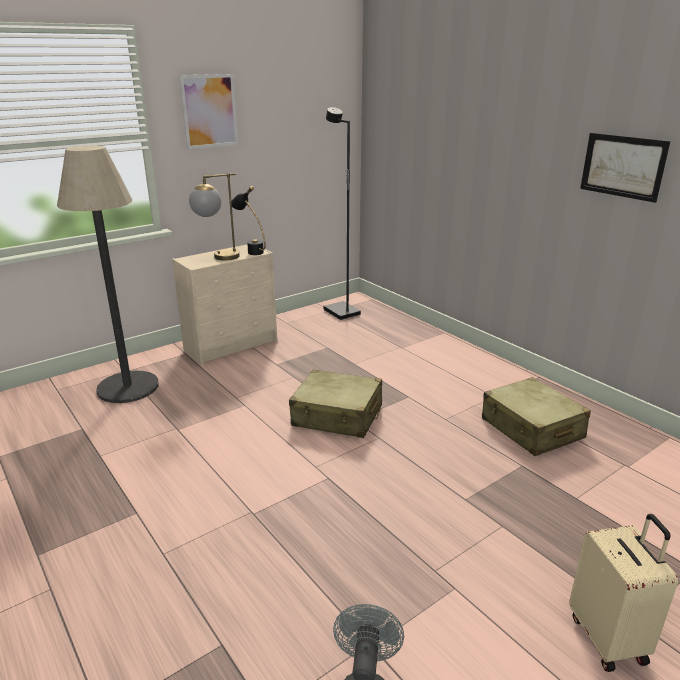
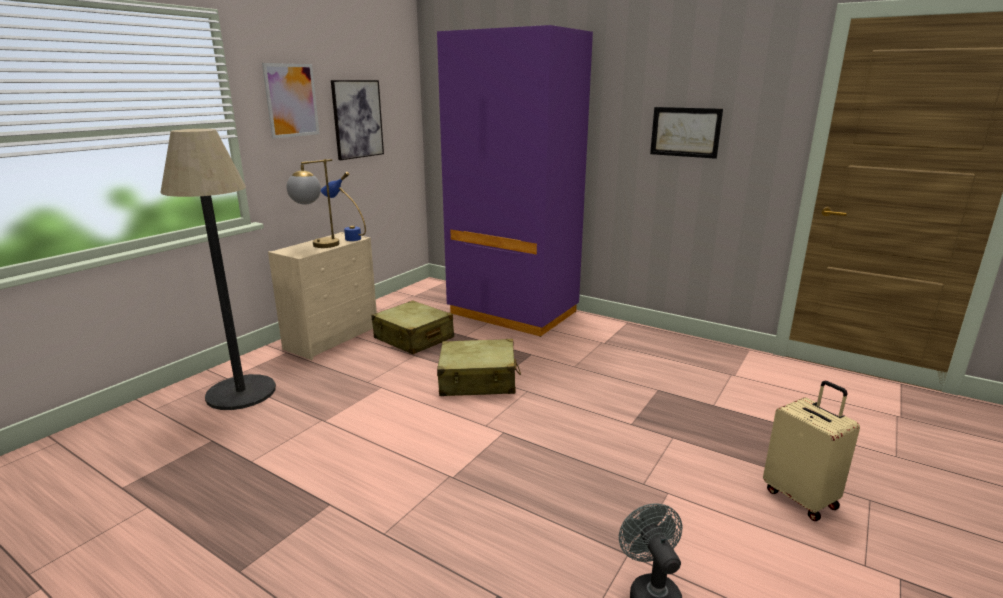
camera: 20 degrees left, 5 degrees down
black table lamp [231,186,266,255] -> blue table lamp [321,172,366,241]
black floor lamp [324,107,361,320] -> none
beige suitcase [482,377,591,456] -> beige suitcase moved to [372,300,454,355]
none -> picture [331,80,384,160]
none -> purple wardrobe [437,25,593,337]

